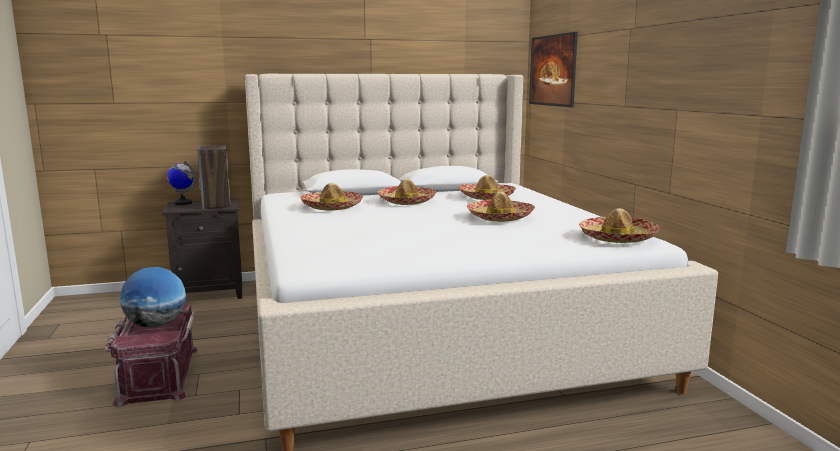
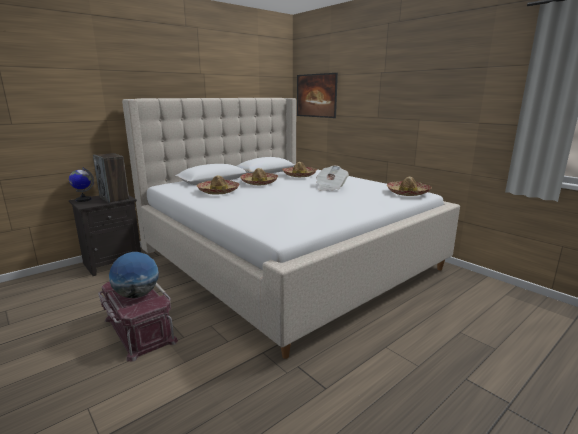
camera: 25 degrees left, 5 degrees up
hat [467,192,535,222] -> newspaper [316,165,349,191]

